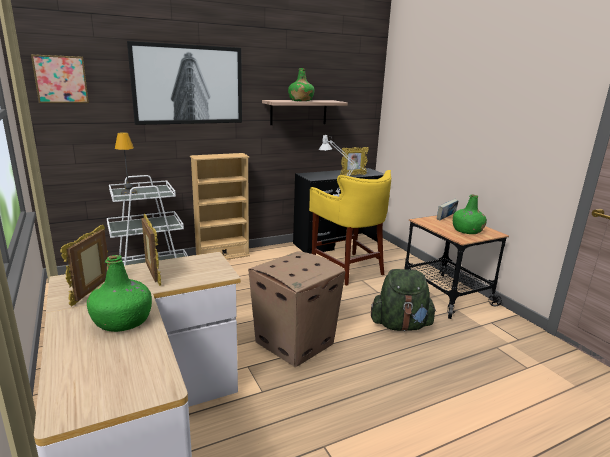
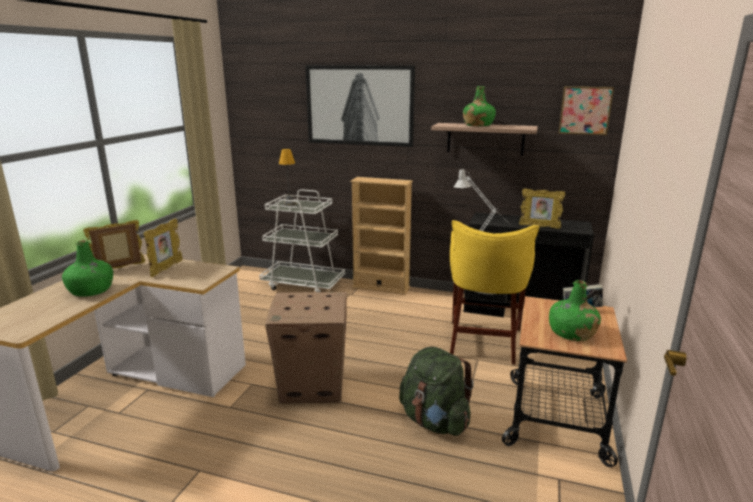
camera: 45 degrees right, 0 degrees up
picture [31,54,89,103] -> picture moved to [559,86,614,135]

